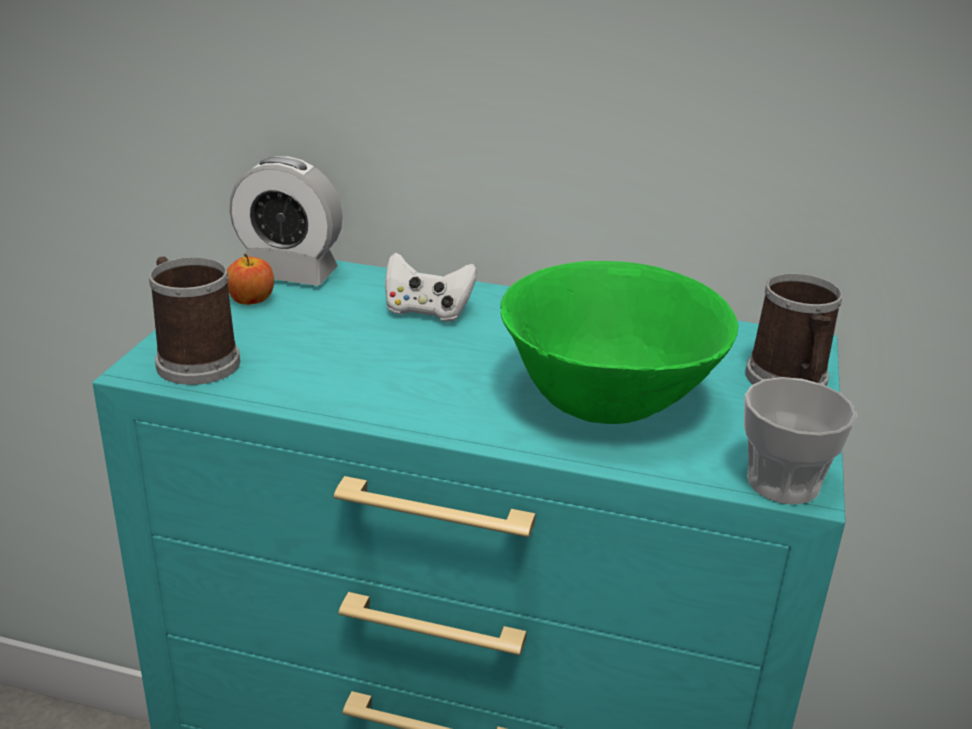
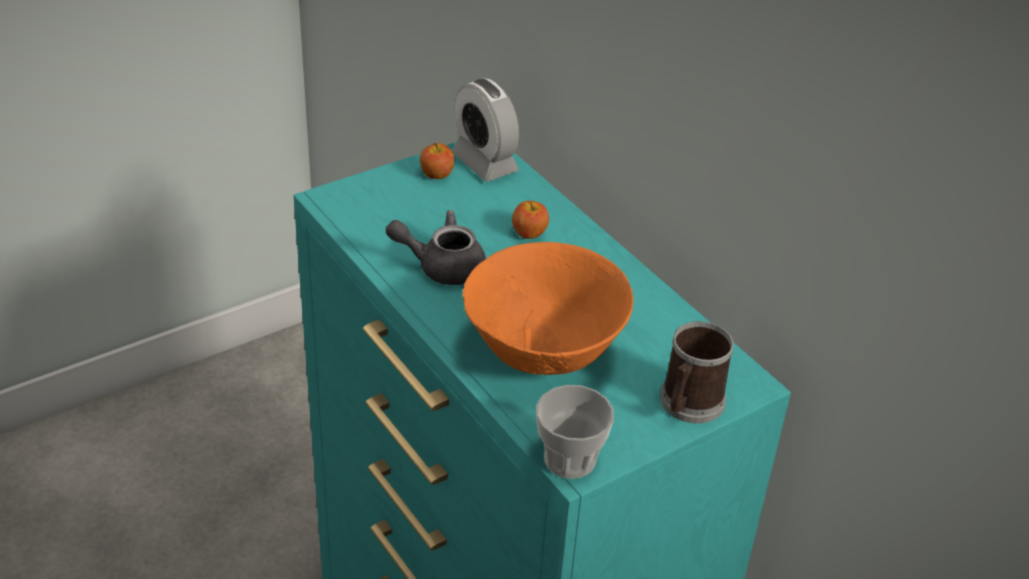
camera: 40 degrees right, 10 degrees up
mug [149,256,240,385] -> none
white game controller [385,252,477,322] -> apple [512,201,549,239]
green bowl [500,261,738,424] -> orange bowl [462,242,634,375]
none -> grey teapot [386,210,486,285]

